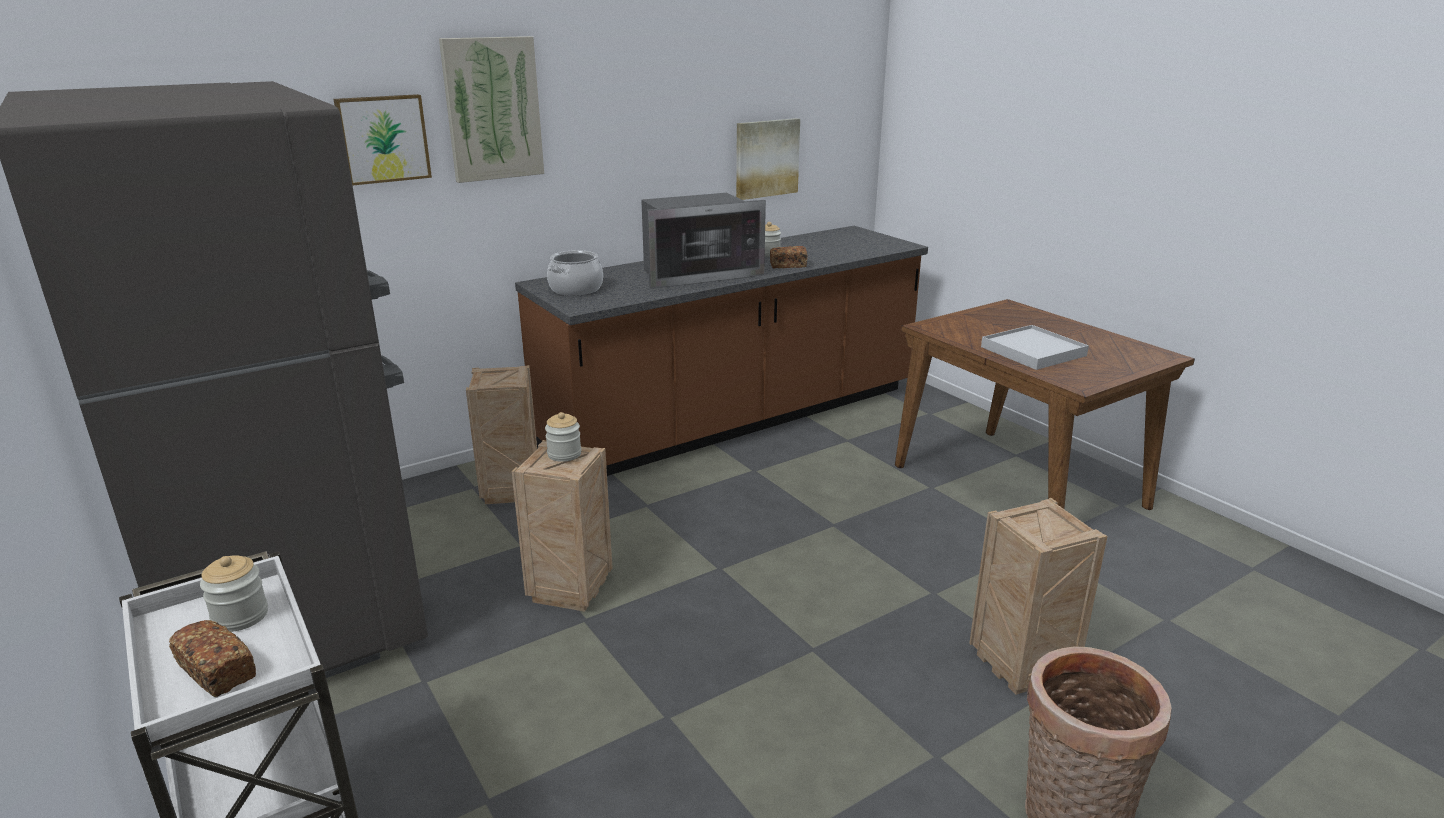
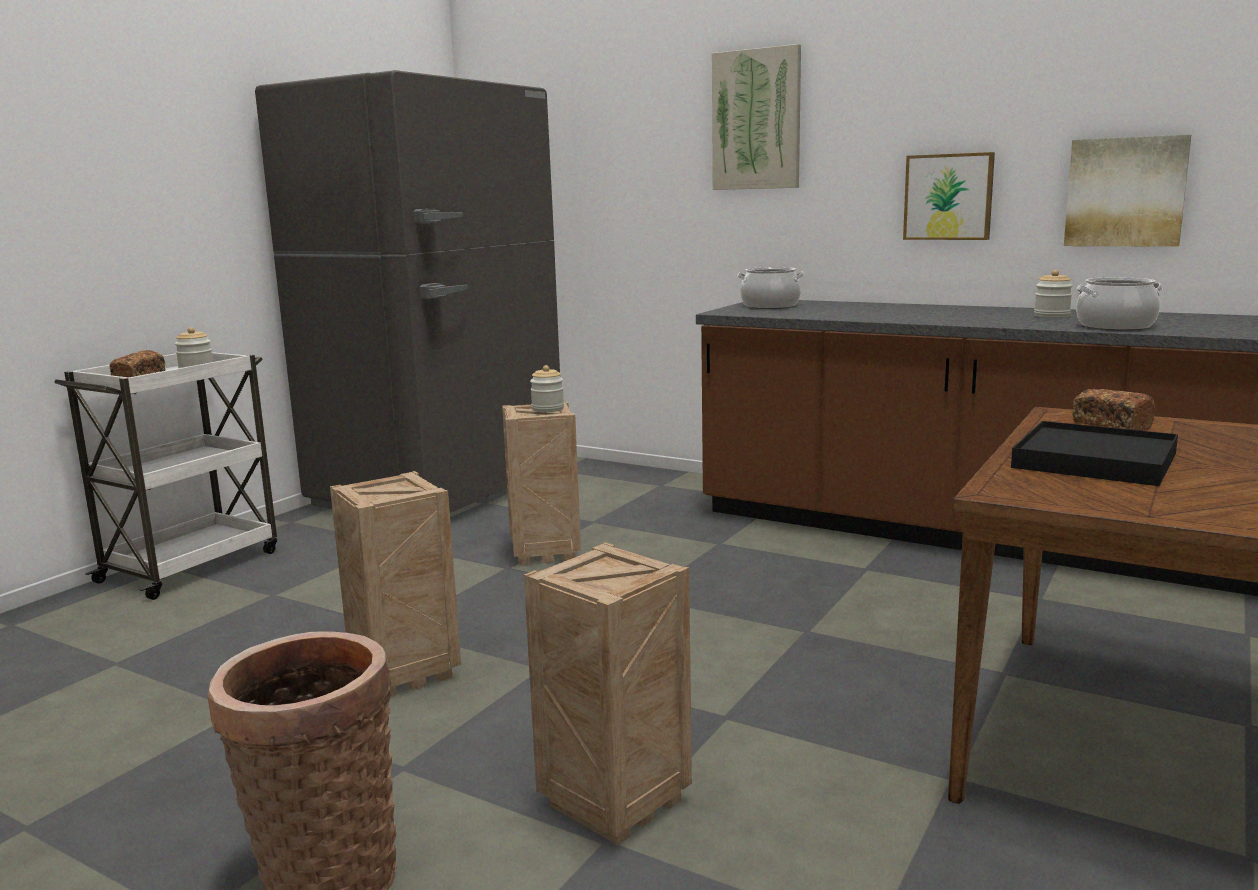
camera: 65 degrees right, 10 degrees down
picture [334,94,432,186] -> picture moved to [903,152,995,240]
crate [466,365,537,504] -> crate moved to [330,471,461,696]
microwave [641,193,766,289] -> none
bread [770,246,807,268] -> bread moved to [1072,389,1156,431]
white tray [981,325,1089,370] -> black tray [1011,421,1178,486]
none -> cooking pot [1076,277,1163,330]

